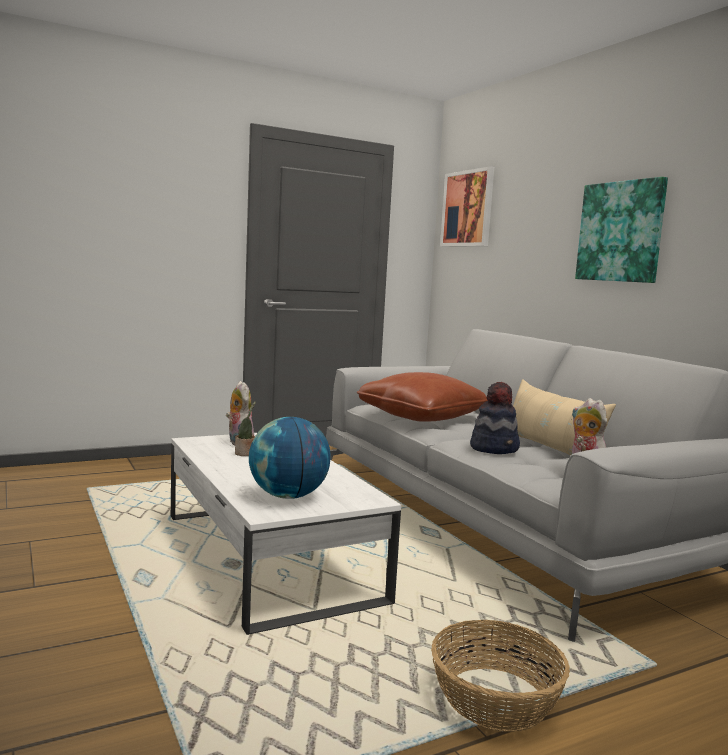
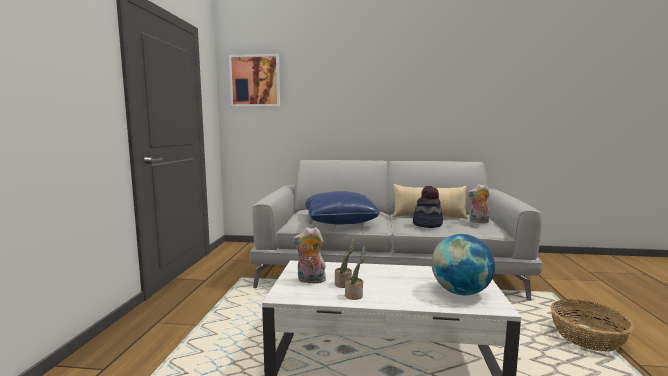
camera: 55 degrees left, 0 degrees up
brown pillow [357,372,488,422] -> blue pillow [305,191,380,225]
picture [575,177,668,283] -> none
none -> potted plant [345,246,366,300]

